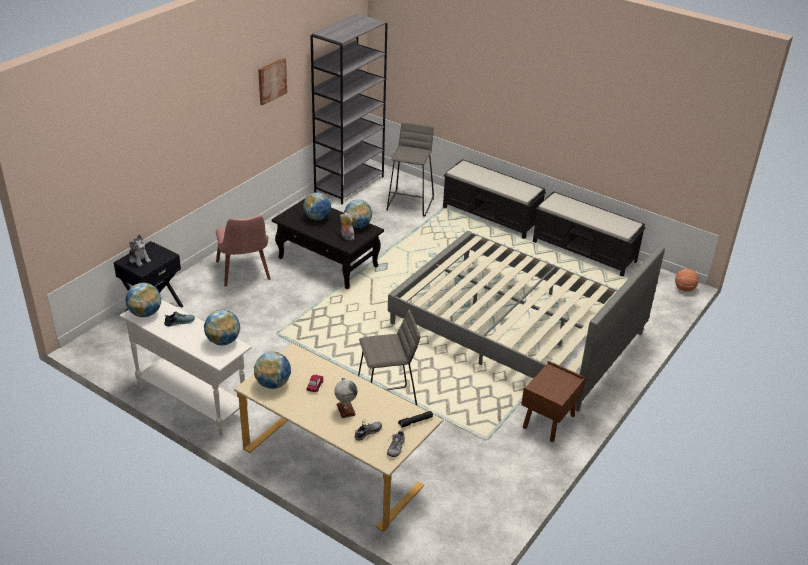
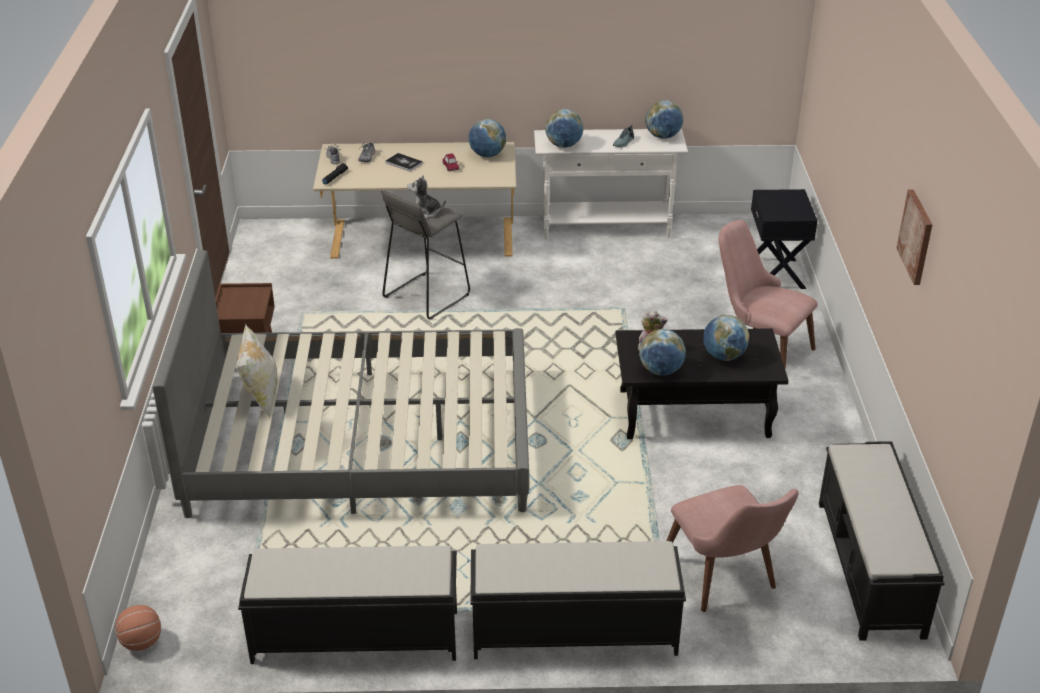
camera: 145 degrees right, 0 degrees up
plush toy [129,235,151,266] -> plush toy moved to [407,175,446,218]
grey bookcase [310,13,388,204] -> black bench [819,441,945,641]
globe [334,378,357,418] -> book [385,153,423,172]
grey stool [387,122,434,217] -> pink chair [667,485,799,612]
none -> pillow [237,323,278,418]

